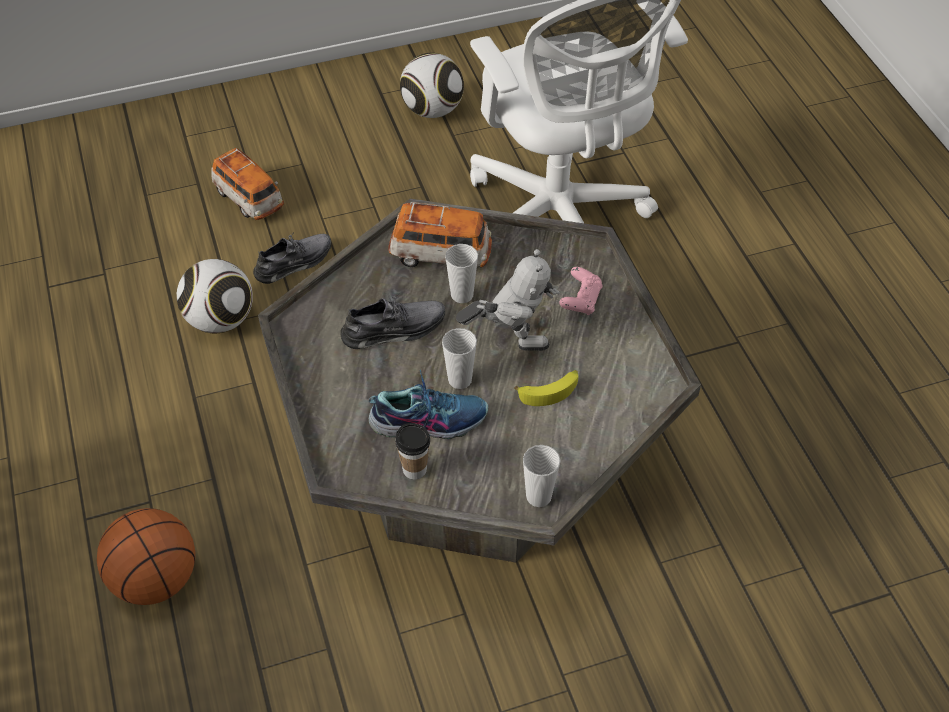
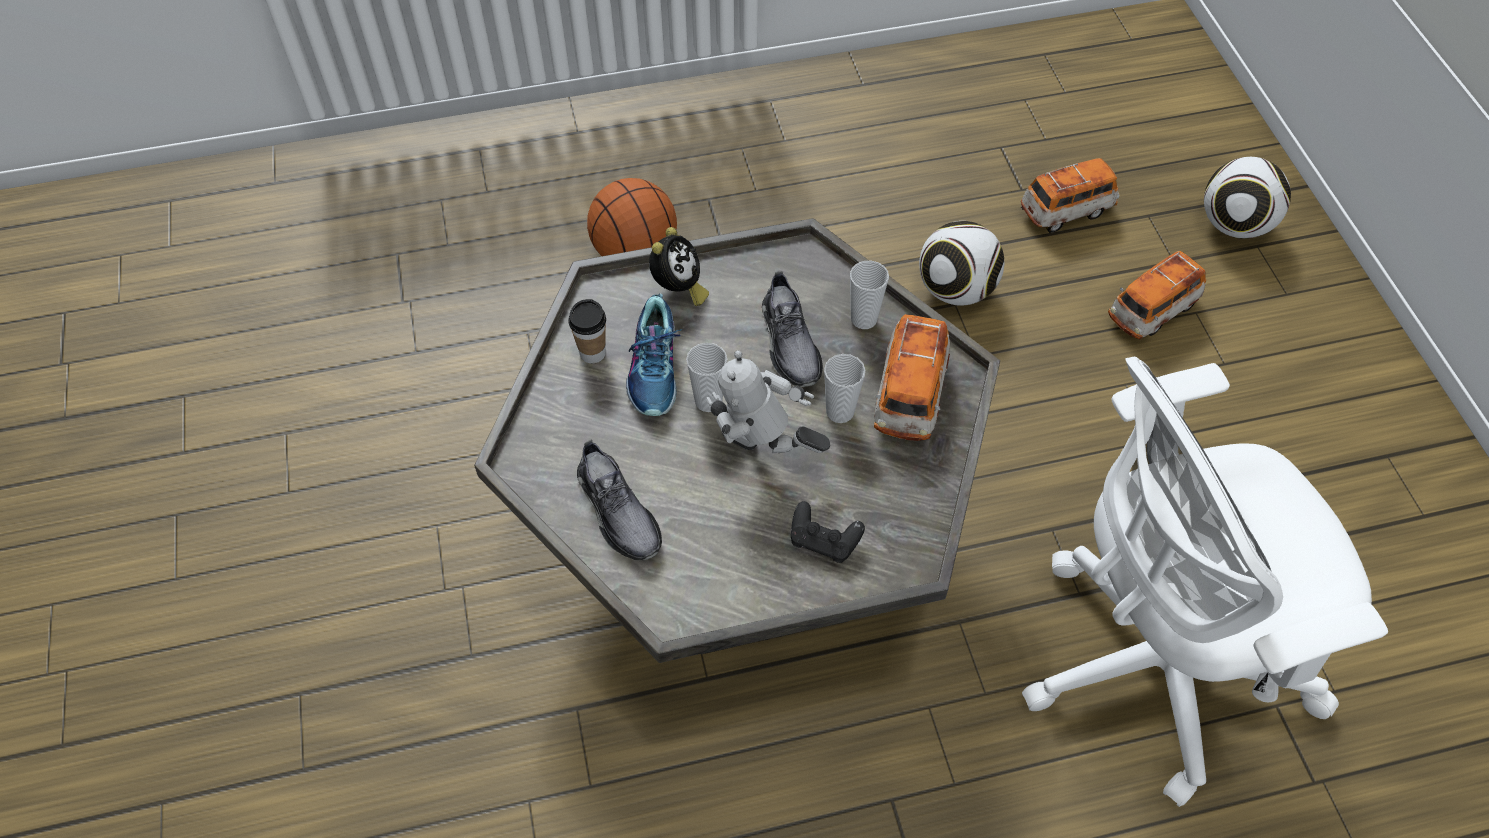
camera: 95 degrees right, 5 degrees up
grey shoe [253,234,331,284] -> grey shoe moved to [577,440,662,560]
football [400,53,464,118] -> football moved to [1204,157,1291,239]
toy robot [456,249,560,351] -> toy robot turned 105 degrees clockwise [706,350,830,453]
banana [514,370,578,406] -> none
cup [523,445,560,507] -> cup moved to [850,261,889,329]
pink game controller [559,267,602,315] -> black game controller [791,501,865,563]
none -> alarm clock [649,227,709,306]
none -> toy car [1021,158,1120,233]

